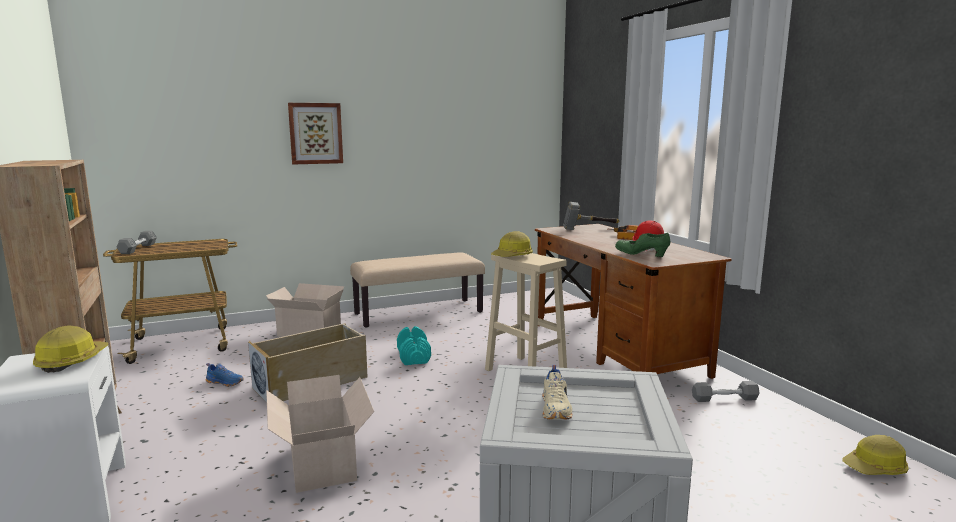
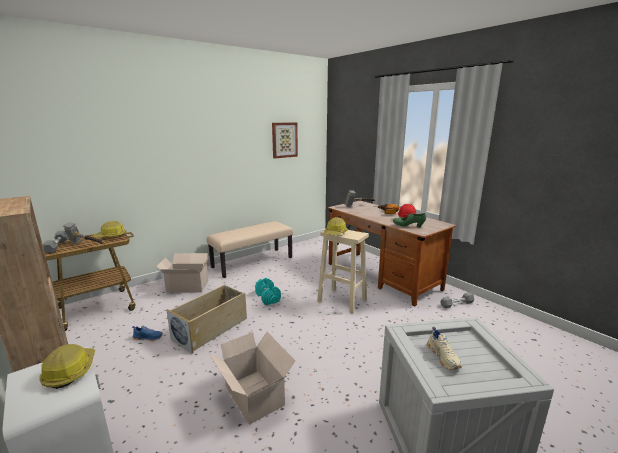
camera: 15 degrees left, 5 degrees up
picture [288,103,343,164] -> picture moved to [272,122,298,158]
hard hat [842,435,909,475] -> hard hat moved to [94,221,126,238]
none -> hammer [63,222,106,244]

